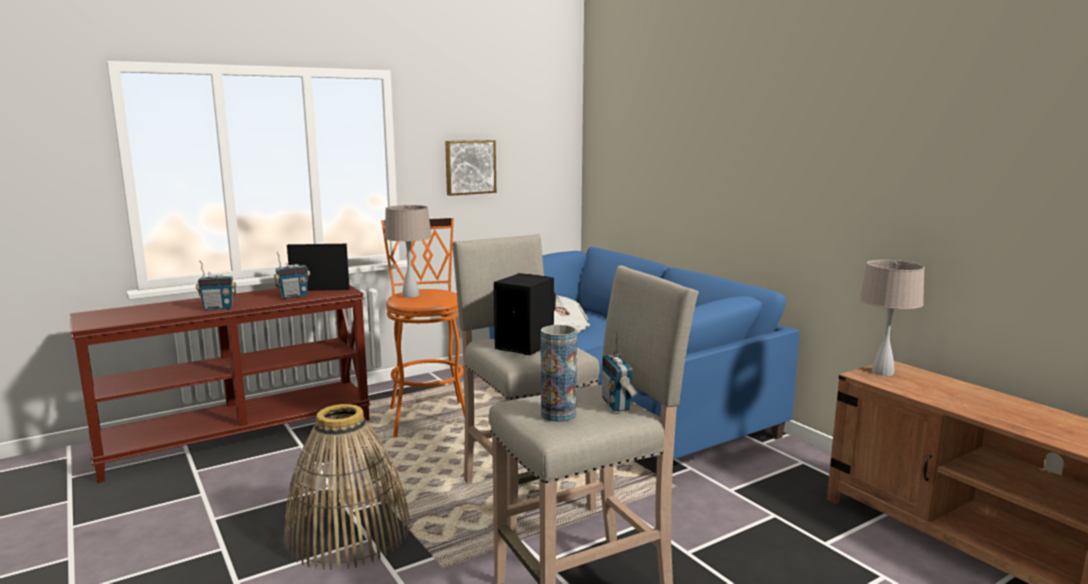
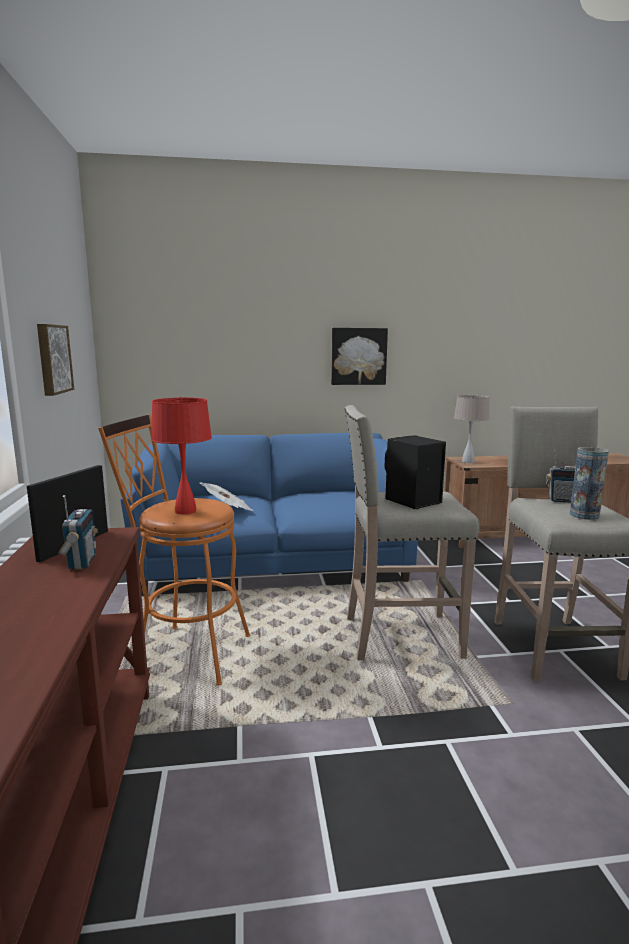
camera: 65 degrees left, 0 degrees up
radio [196,260,236,310] -> none
basket [284,404,410,570] -> none
beige table lamp [385,205,432,298] -> red table lamp [151,397,212,515]
none -> picture [331,328,388,385]

